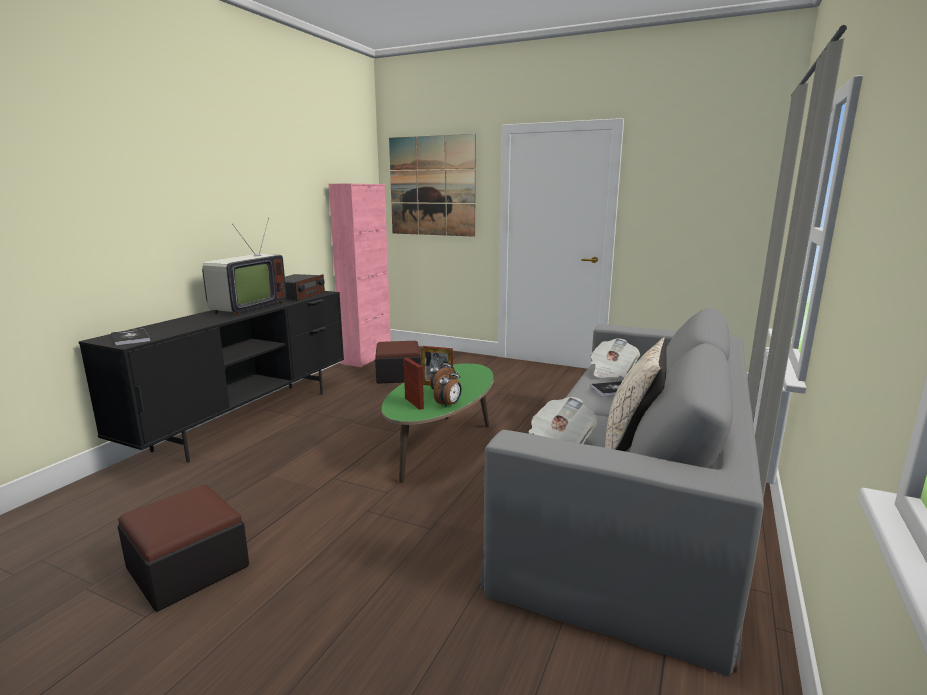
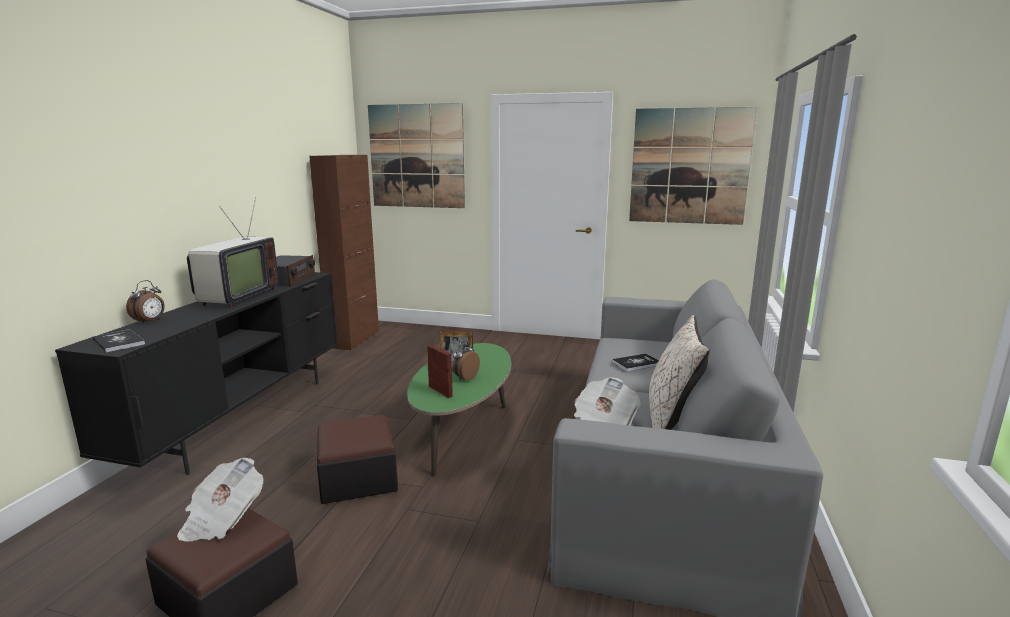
camera: 10 degrees left, 0 degrees up
pink cabinet [329,184,391,367] -> brown cabinet [309,155,379,350]
ottoman [375,341,421,384] -> ottoman moved to [317,415,398,504]
alarm clock [434,367,462,408] -> alarm clock moved to [126,280,165,324]
newspaper [590,338,640,378] -> newspaper moved to [177,458,263,542]
none -> picture [629,107,757,225]

